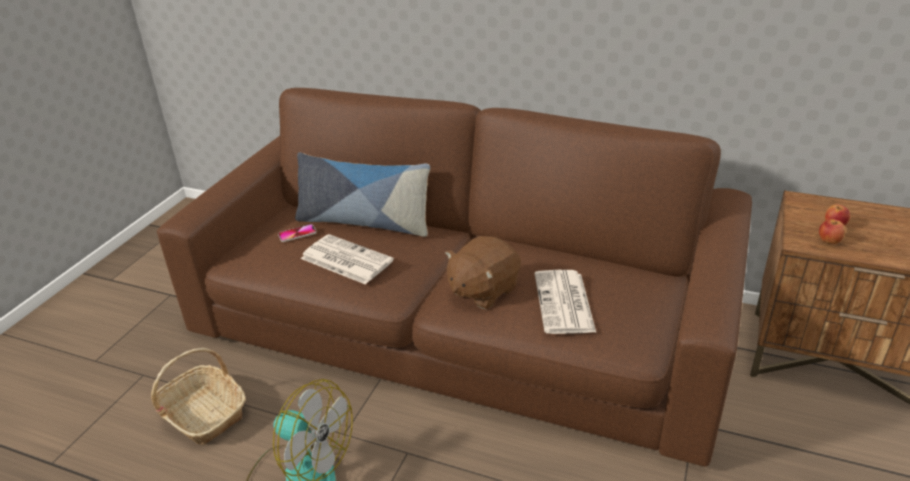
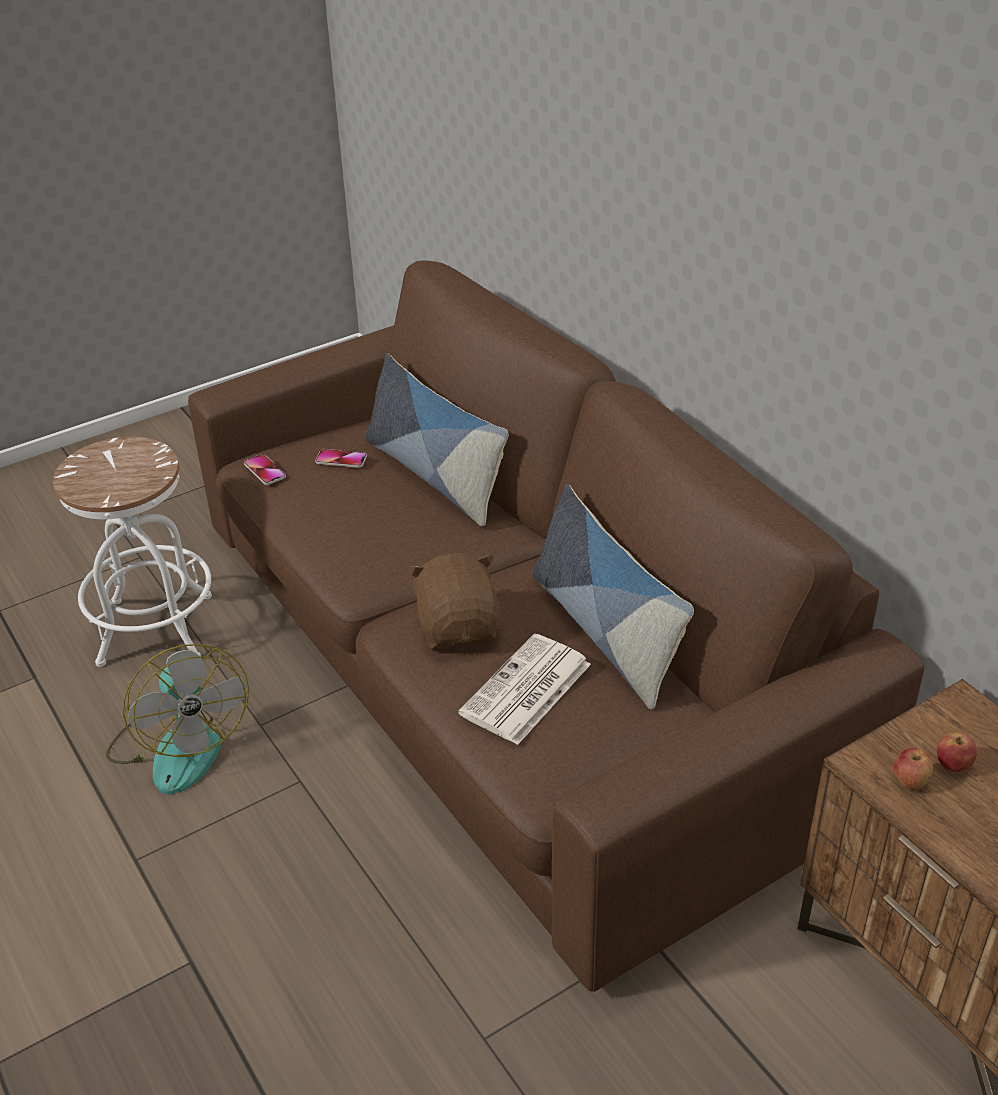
camera: 35 degrees right, 5 degrees up
basket [151,348,246,445] -> white stool [53,437,212,667]
newspaper [301,234,394,285] -> none
brown plush toy [445,236,521,309] -> brown plush toy turned 90 degrees clockwise [407,553,501,650]
none -> phone [244,454,286,485]
none -> pillow [532,484,694,709]

